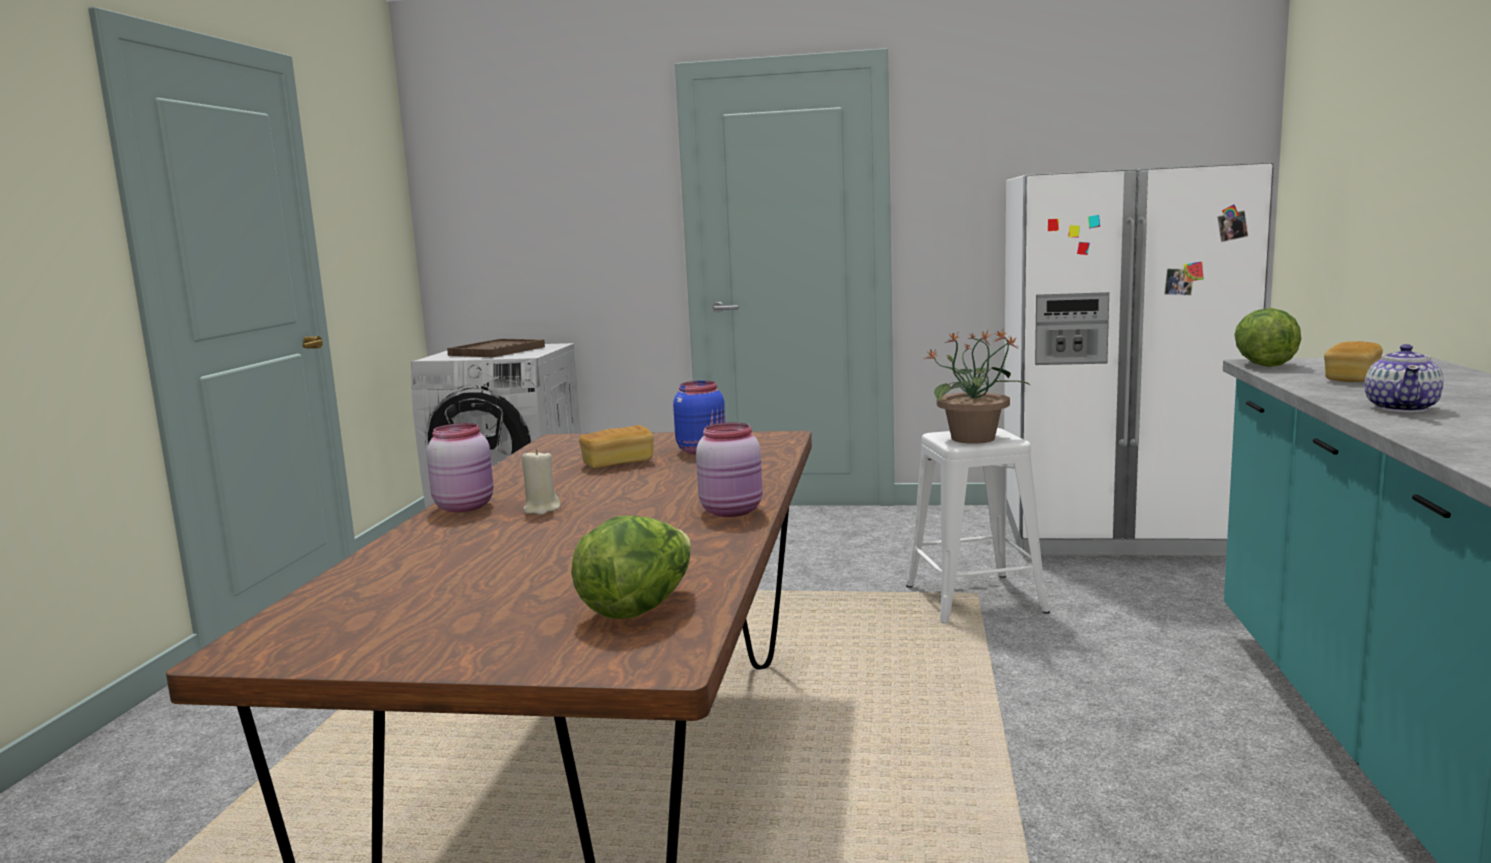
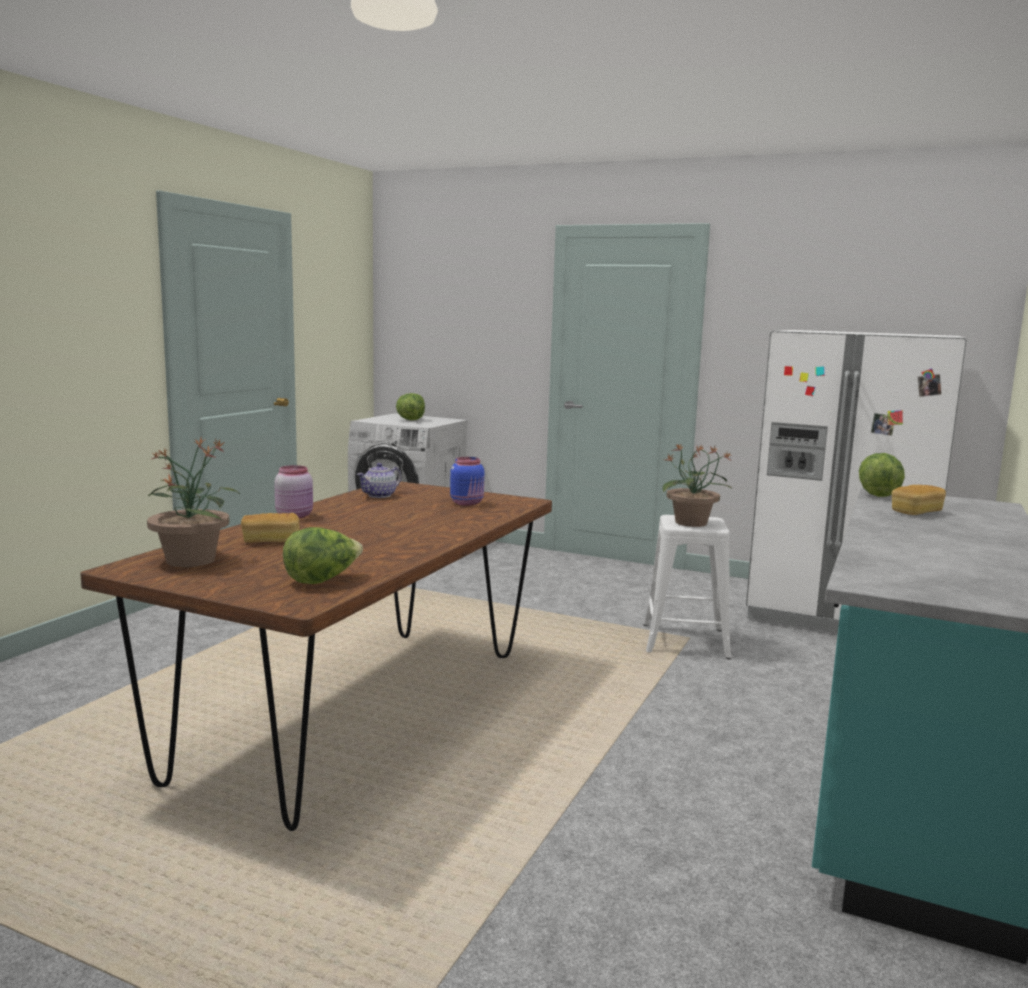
camera: 15 degrees right, 0 degrees up
brown tray [447,339,545,357] -> lettuce [396,393,425,420]
beige candle [522,449,561,515] -> none
bread [579,425,654,468] -> bread moved to [241,513,299,543]
pink jar [696,422,762,517] -> none
teapot [1365,344,1443,413] -> teapot moved to [357,463,401,498]
none -> potted plant [147,438,240,567]

